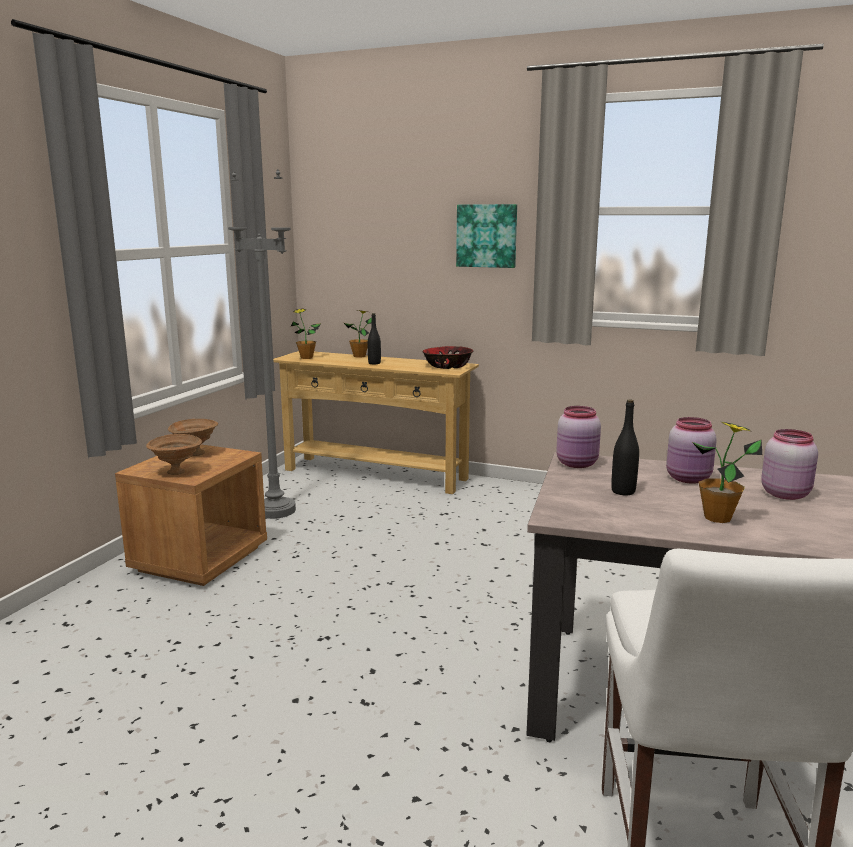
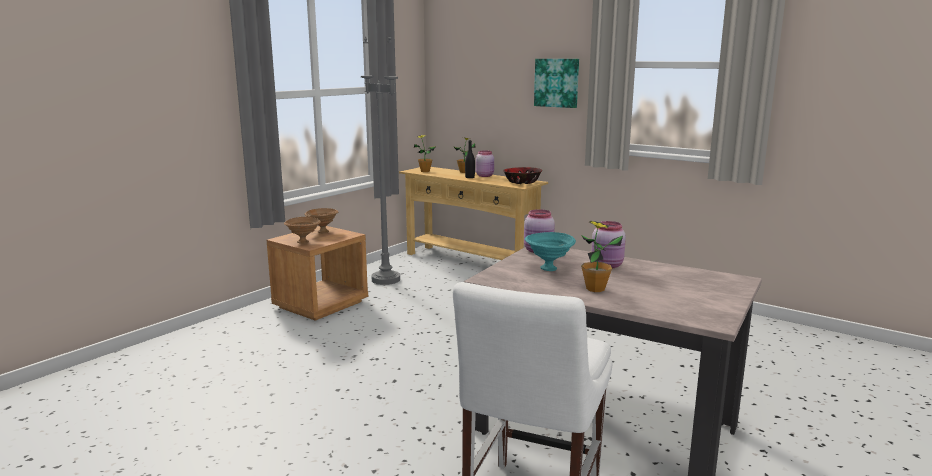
camera: 15 degrees right, 0 degrees up
black bottle [611,400,639,495] -> turquoise bowl [525,232,576,271]
pink jar [761,429,818,500] -> pink jar moved to [476,151,494,177]

